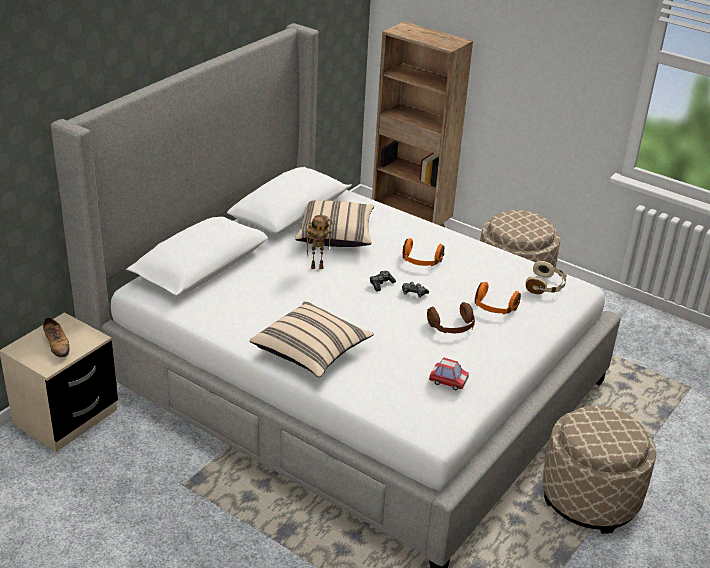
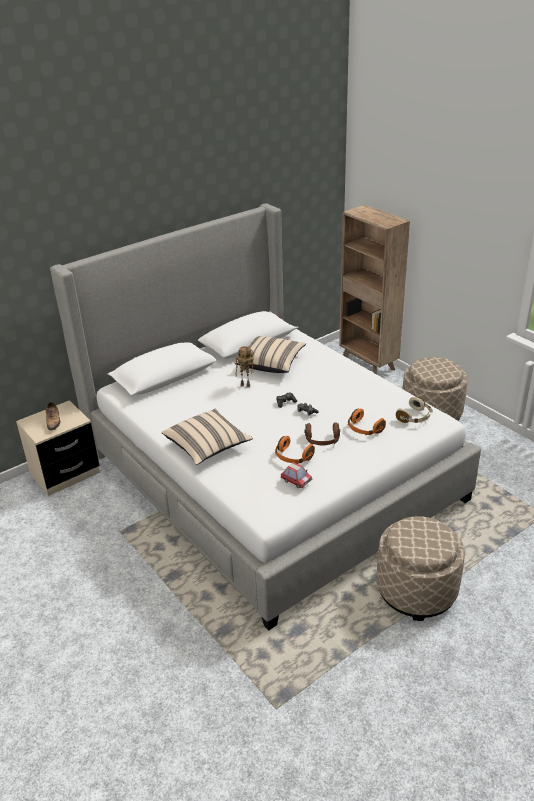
camera: 20 degrees right, 0 degrees up
orange headphones [402,238,444,266] -> orange headphones moved to [275,436,315,464]

